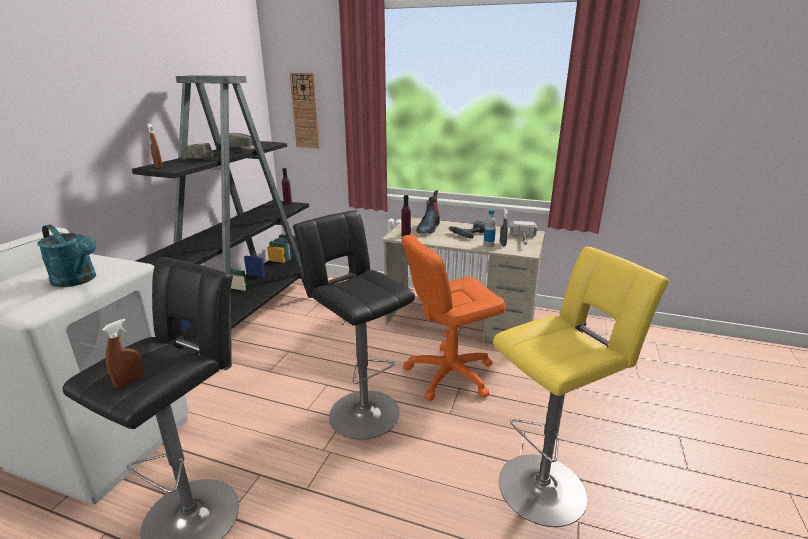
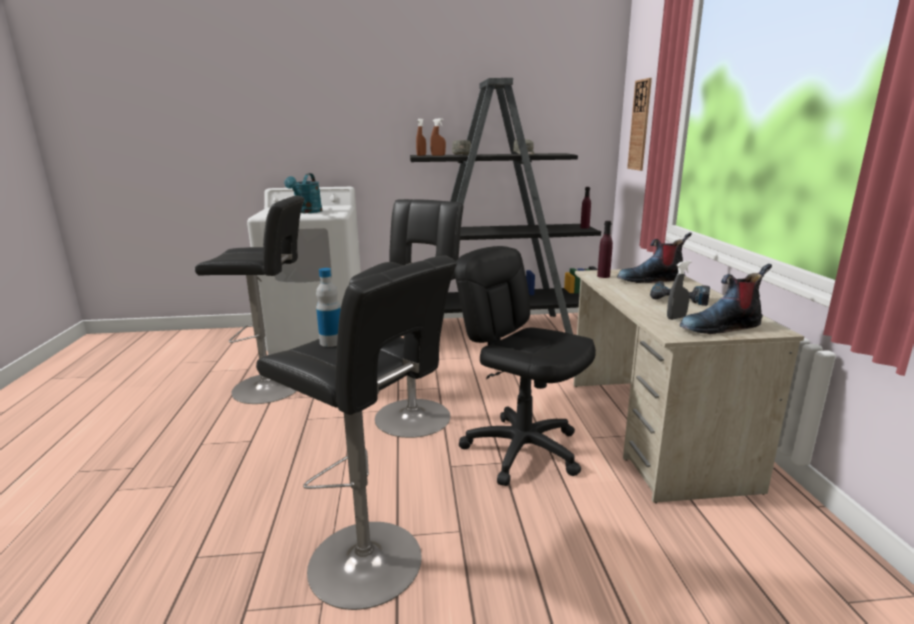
camera: 65 degrees right, 5 degrees down
brown spray bottle [102,319,143,388] -> brown spray bottle moved to [430,118,446,156]
orange office chair [401,235,506,401] -> black office chair [454,246,596,486]
bottle [483,210,496,247] -> bottle moved to [316,268,340,347]
yellow stool [493,247,670,527] -> black stool [256,255,457,610]
hammer [510,221,537,245] -> boot [680,264,772,334]

